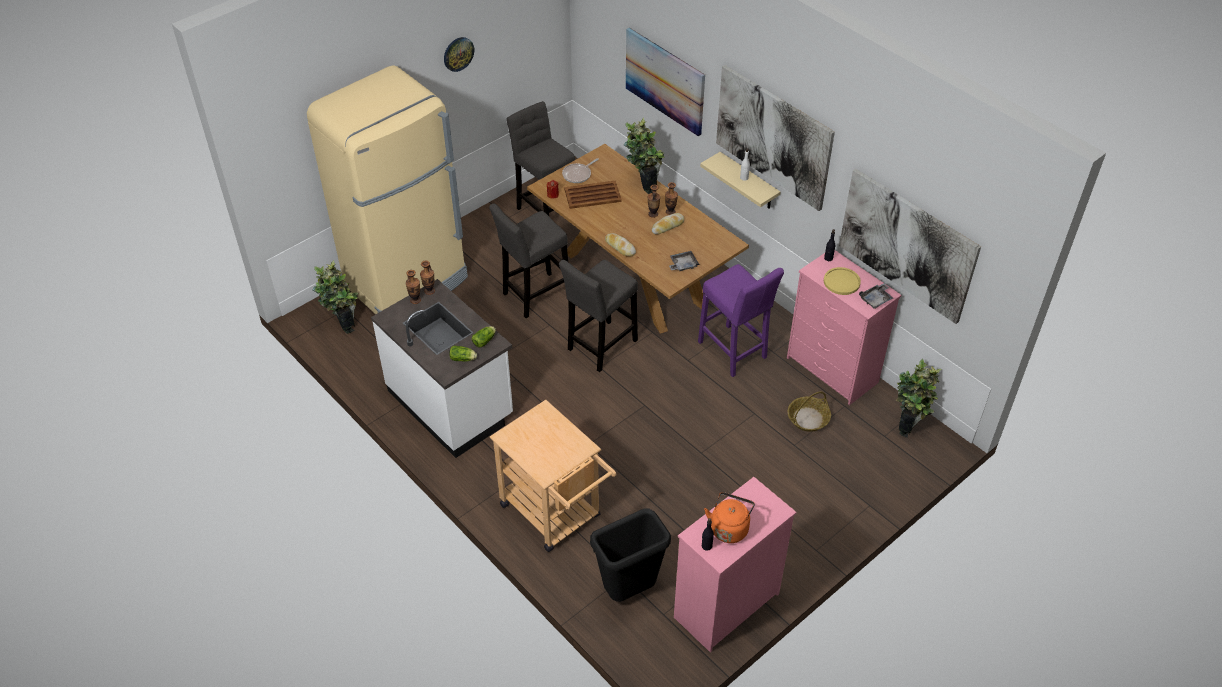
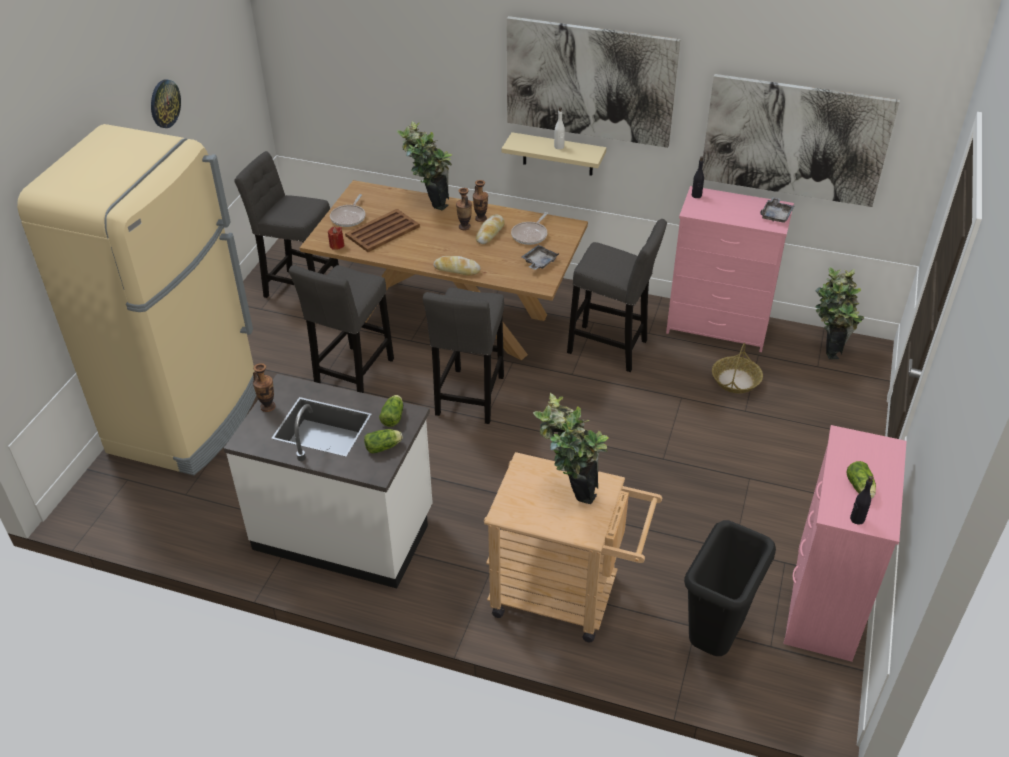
camera: 30 degrees left, 5 degrees down
potted plant [312,260,358,334] -> potted plant moved to [533,393,609,504]
vase [420,261,435,295] -> none
picture [626,28,705,136] -> none
purple stool [698,264,784,377] -> grey stool [567,219,667,372]
orange kettle [704,492,755,543] -> lettuce [846,461,876,499]
yellow plate [824,267,861,295] -> none
none -> frying pan [511,212,548,245]

